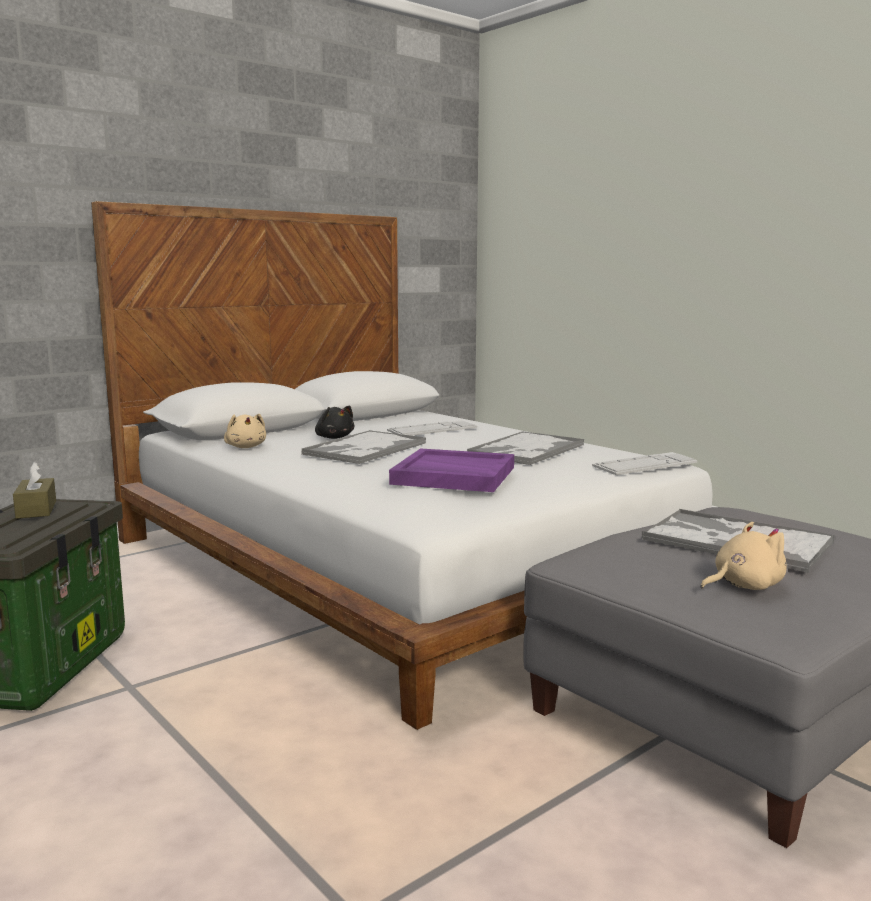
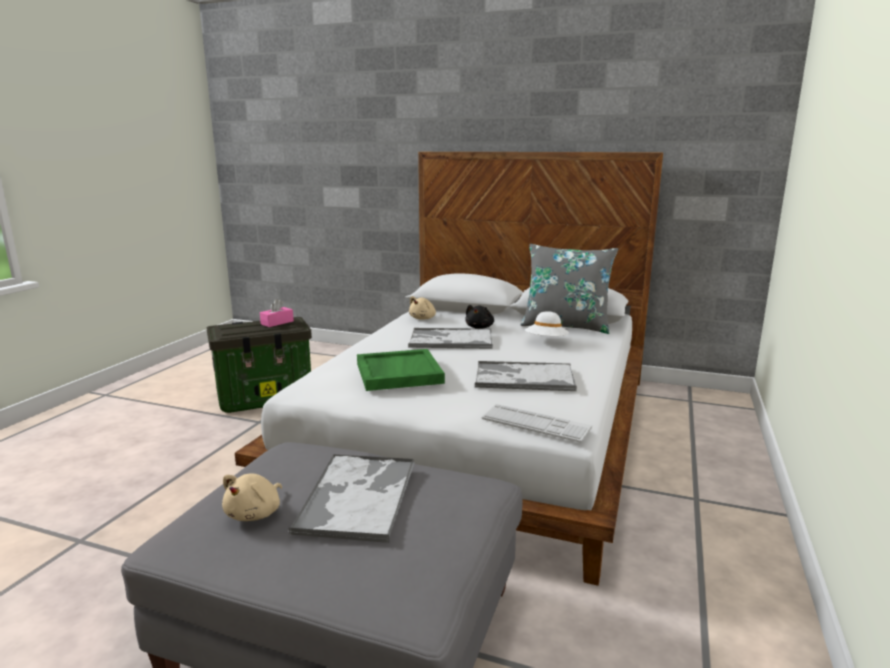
camera: 60 degrees right, 5 degrees up
brown tissue box [13,462,56,519] -> pink tissue box [260,299,294,327]
keyboard [387,420,477,436] -> white hat [525,311,569,336]
purple tray [389,448,514,492] -> green tray [357,349,445,391]
beige plush toy [701,522,787,590] -> beige plush toy turned 75 degrees clockwise [222,474,282,521]
none -> grey pillow [521,244,618,334]

